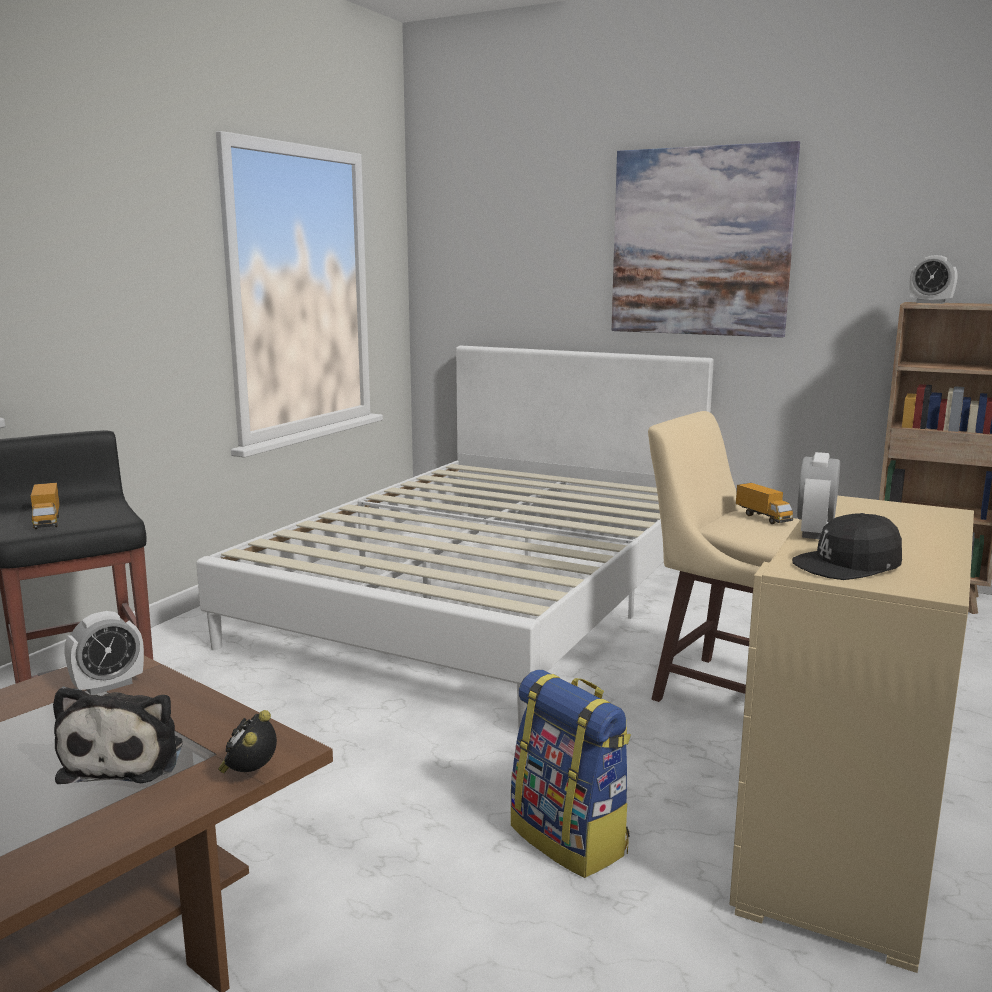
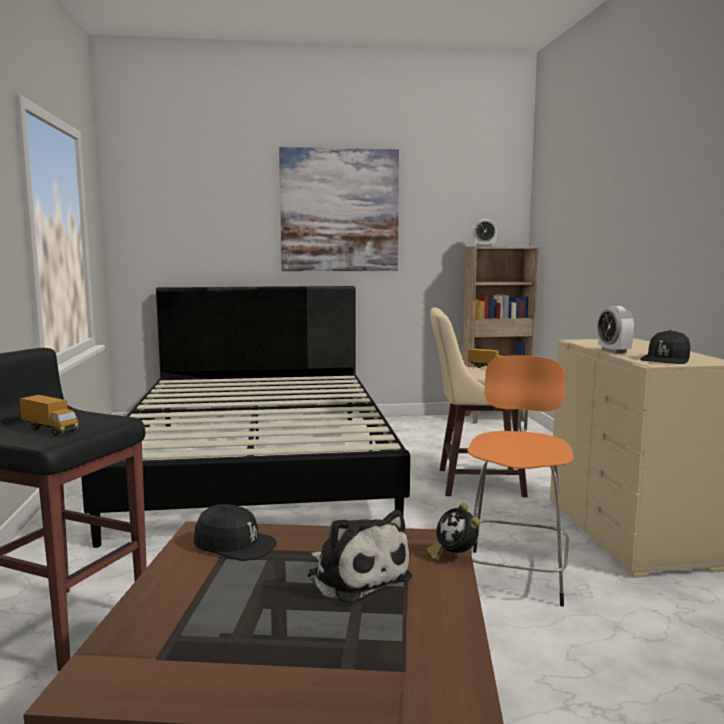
camera: 35 degrees left, 5 degrees down
alarm clock [64,611,144,695] -> black cap [194,504,277,561]
white bed [196,346,714,728] -> black bed [81,286,410,548]
backpack [511,670,631,878] -> orange stool [467,355,574,606]

